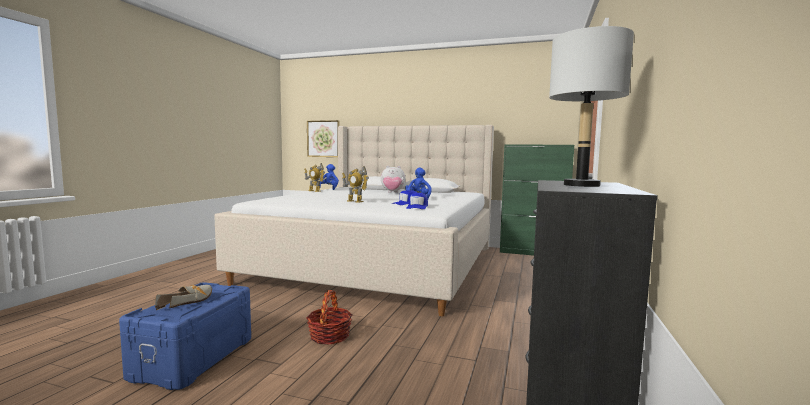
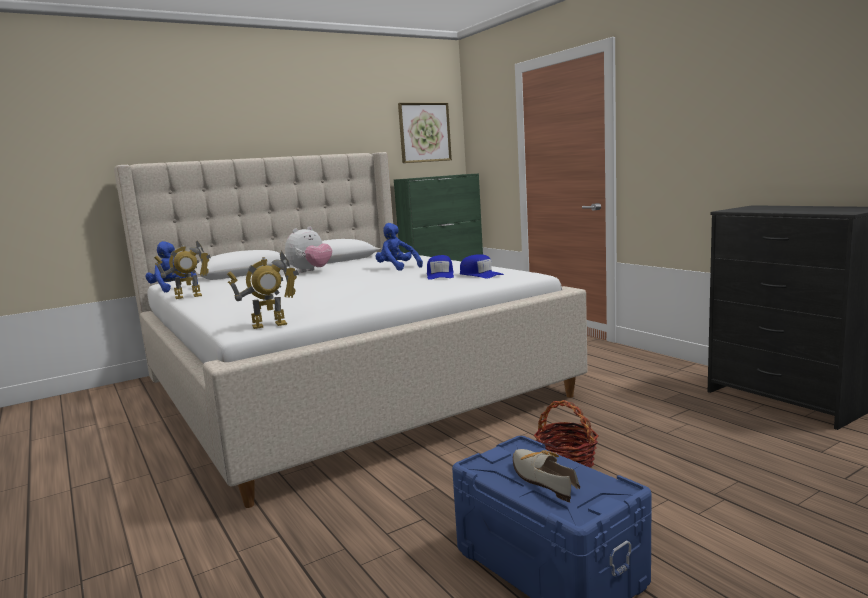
camera: 50 degrees left, 5 degrees up
picture [307,120,340,157] -> picture moved to [398,103,452,163]
toy robot [342,166,369,203] -> toy robot moved to [227,251,299,329]
grey table lamp [549,26,634,187] -> none

